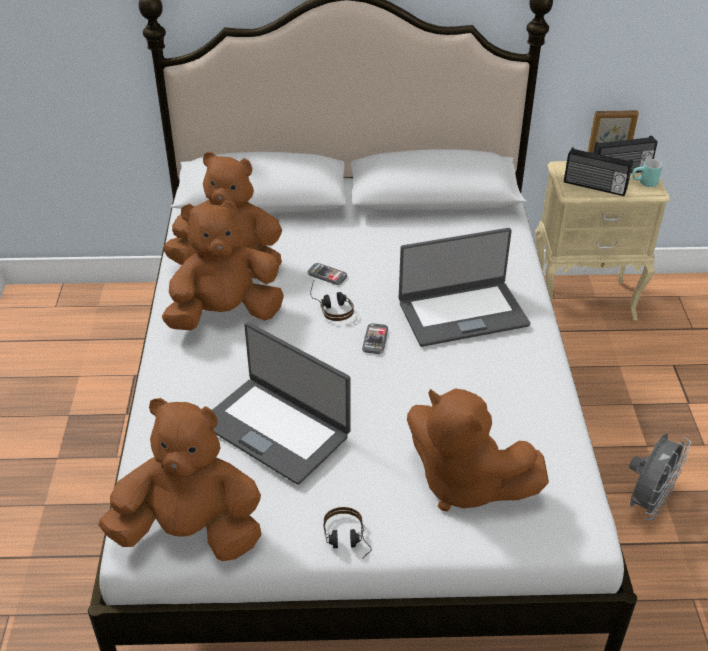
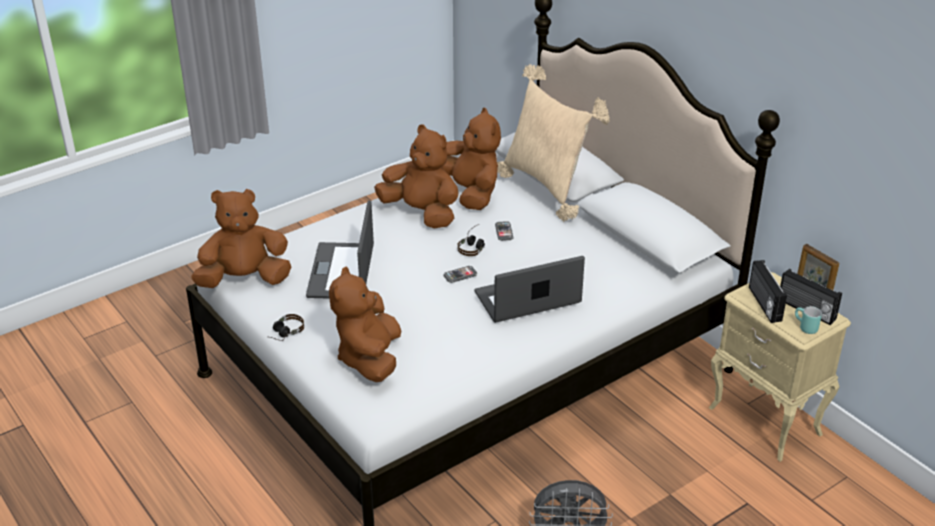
camera: 55 degrees right, 5 degrees down
brown plush toy [98,398,262,561] -> brown plush toy turned 75 degrees counterclockwise [191,189,291,288]
laptop [399,228,530,347] -> laptop turned 120 degrees clockwise [475,256,585,323]
none -> beige pillow [497,64,610,222]

